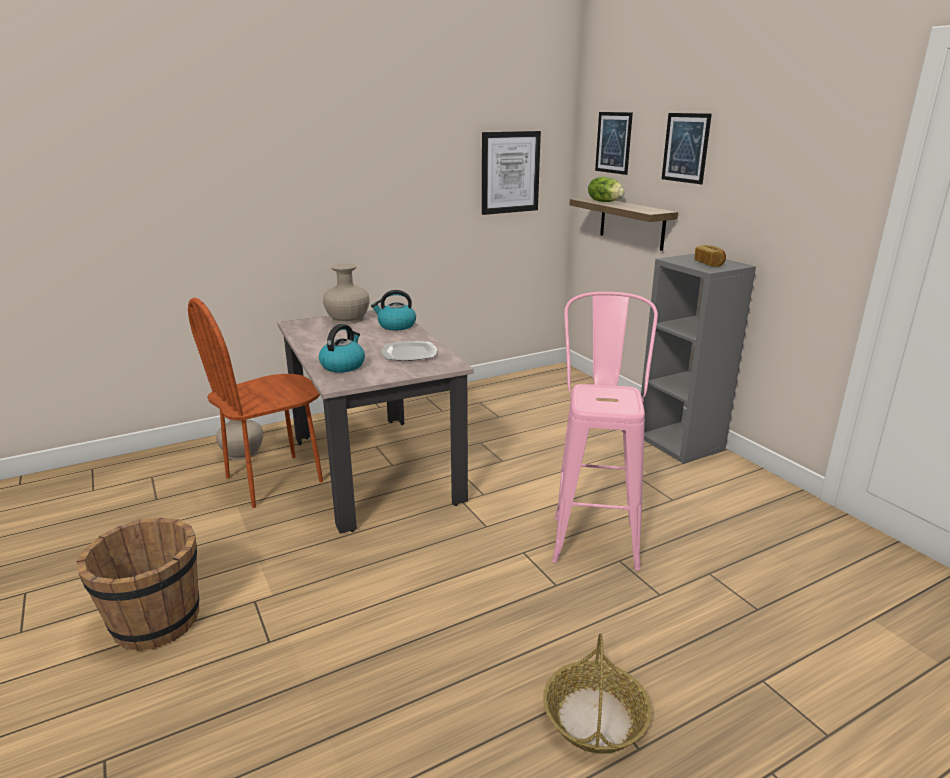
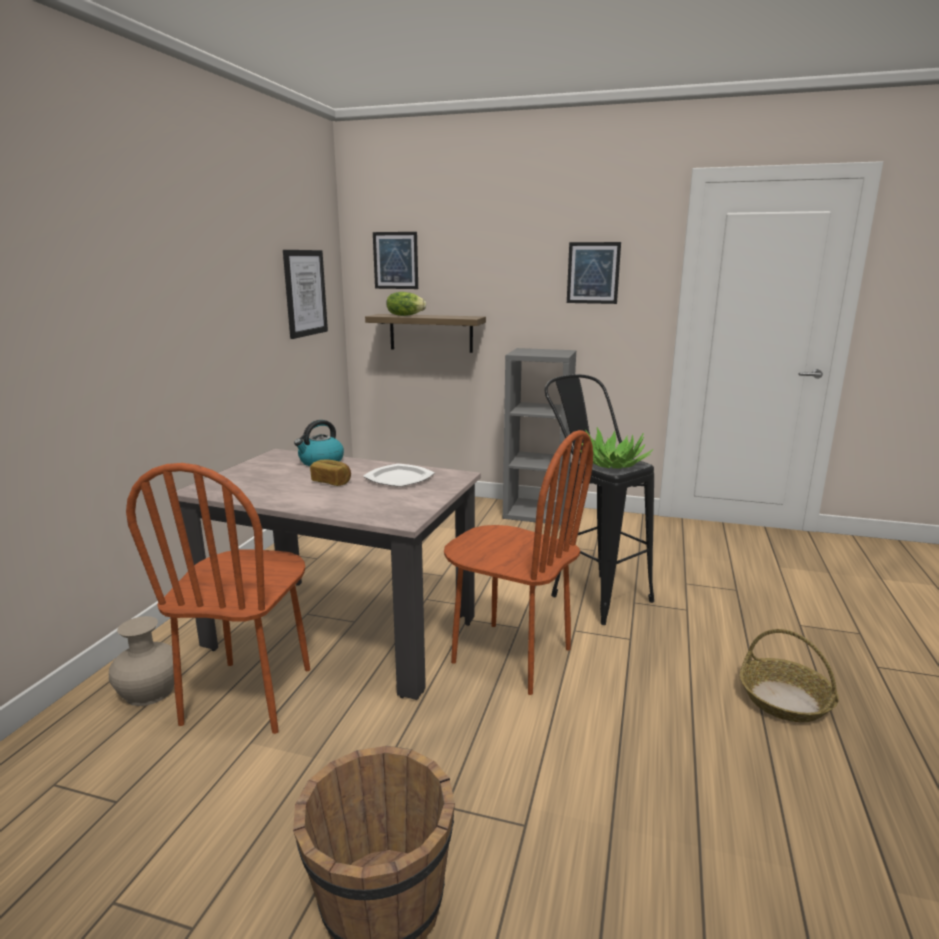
camera: 45 degrees left, 5 degrees down
kettle [319,324,365,373] -> none
beige vase [323,264,370,324] -> none
pink stool [552,292,658,570] -> black stool [545,374,654,625]
picture [662,113,712,184] -> picture moved to [567,242,621,304]
bread [694,245,726,267] -> bread moved to [310,460,351,486]
none -> brown chair [444,430,593,695]
none -> potted plant [580,427,653,469]

